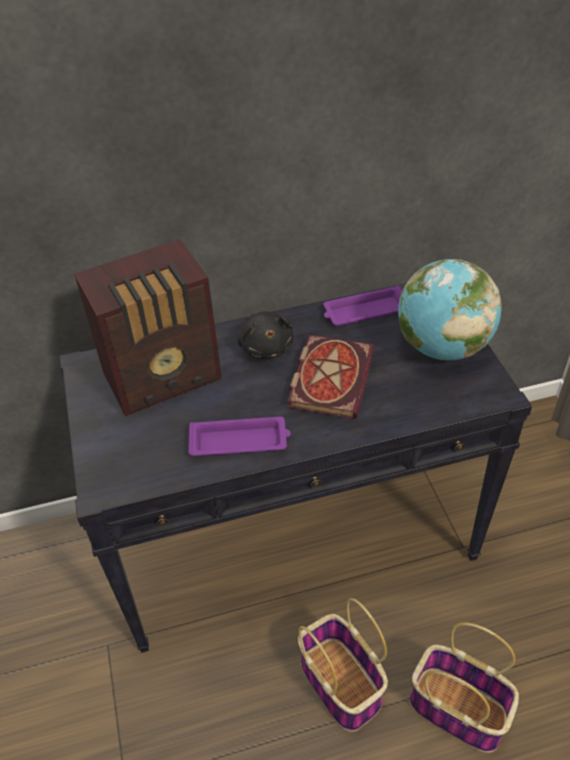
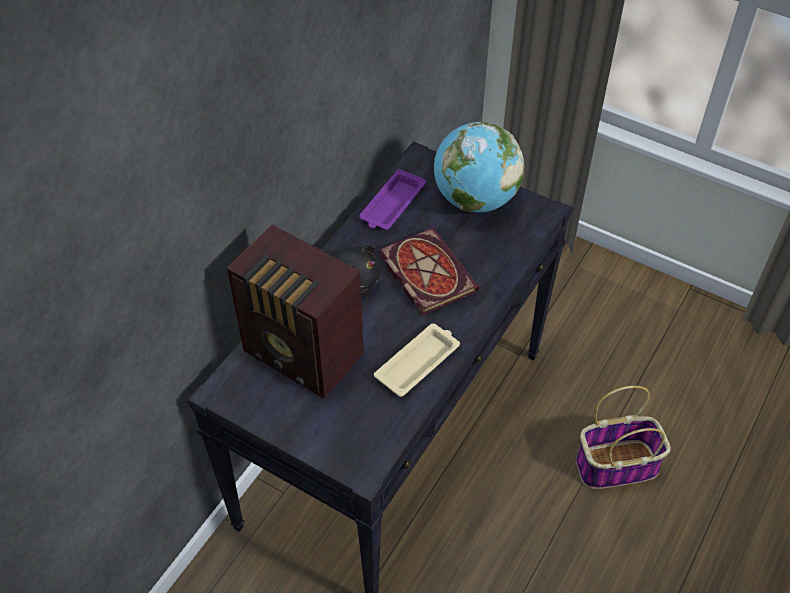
camera: 45 degrees left, 5 degrees up
radio [74,239,222,416] -> radio turned 105 degrees clockwise [227,225,364,399]
purple tray [188,417,291,456] -> beige tray [374,324,460,397]
basket [298,598,388,732] -> none

